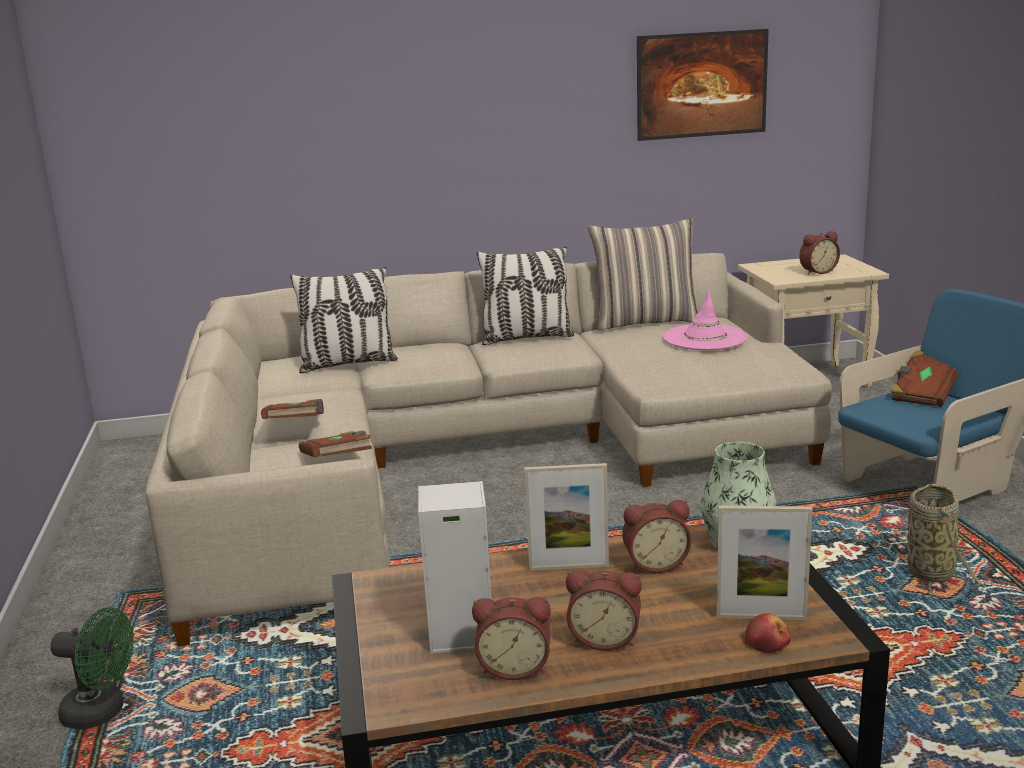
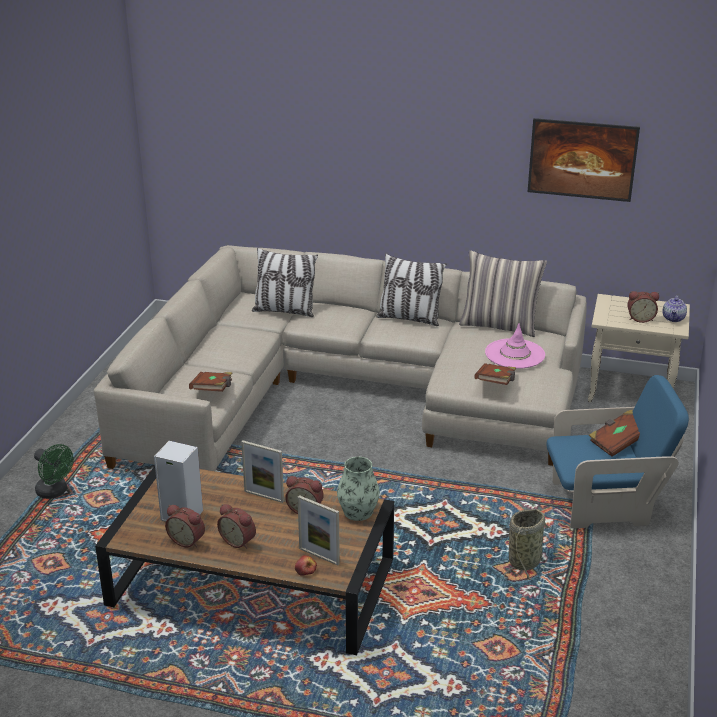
camera: 25 degrees right, 10 degrees up
brown book [261,399,324,419] -> brown book moved to [474,363,516,385]
none -> teapot [662,295,687,322]

